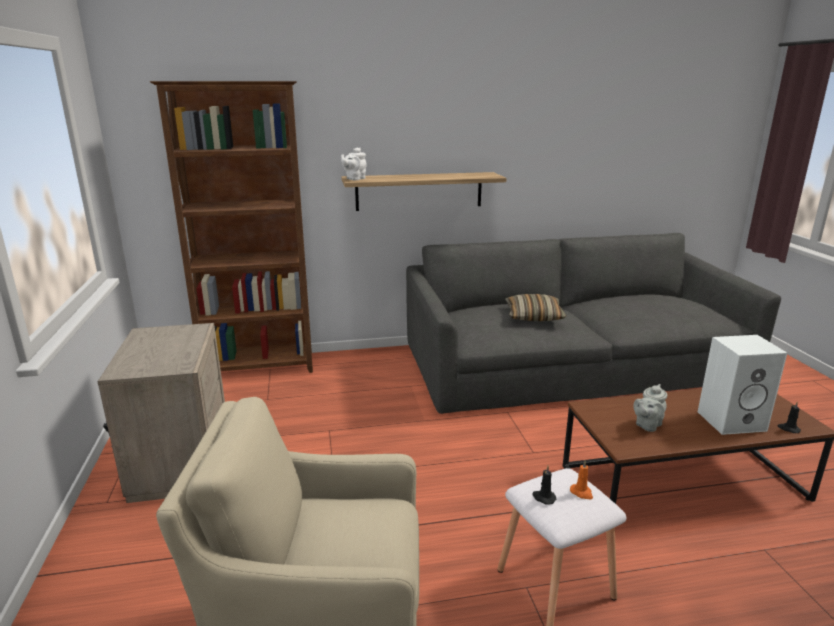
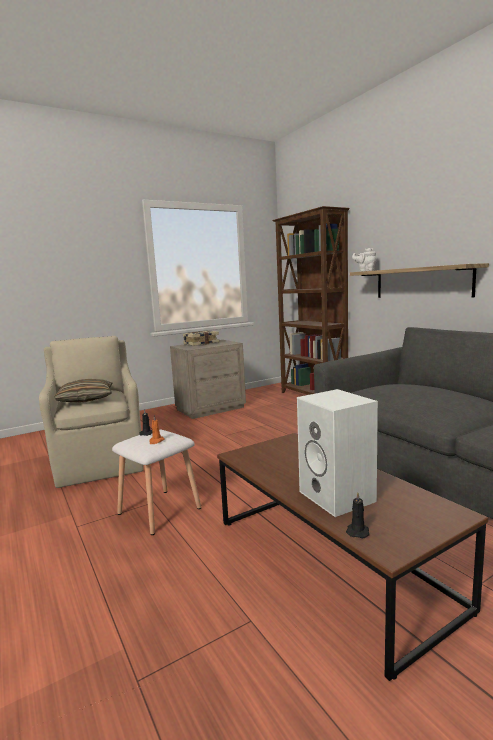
camera: 70 degrees right, 10 degrees down
pillow [505,294,566,321] -> pillow moved to [54,379,112,403]
grey teapot [633,384,667,432] -> none
none -> book [183,330,219,346]

